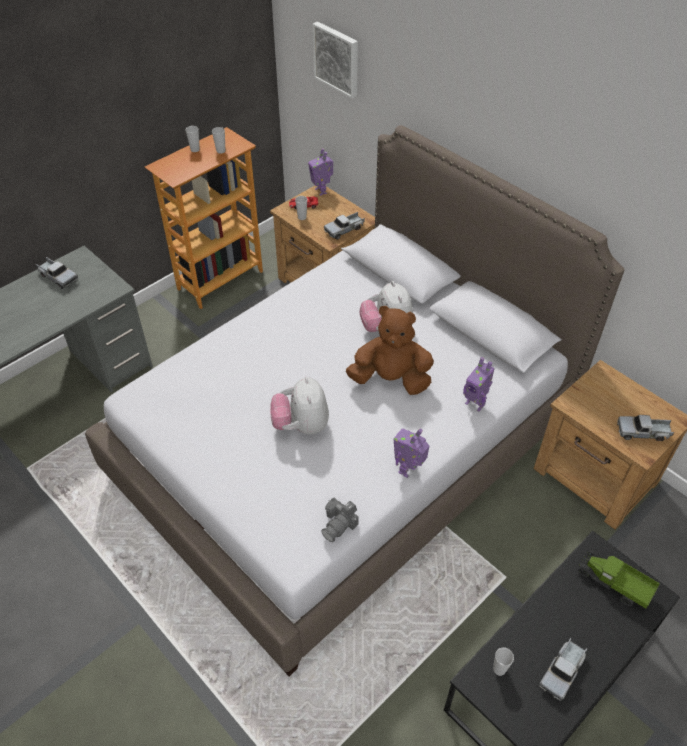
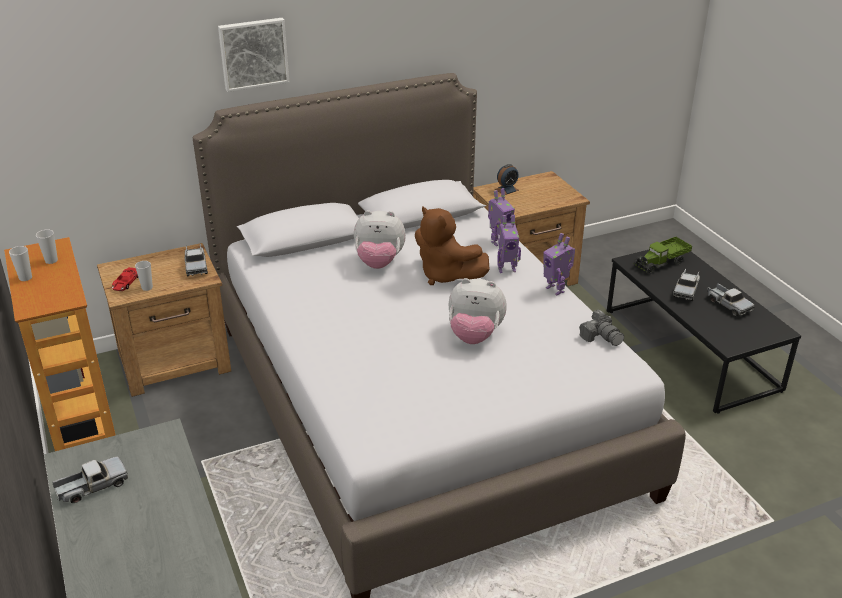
camera: 70 degrees left, 15 degrees down
toy robot [308,148,333,196] -> toy robot moved to [497,215,521,273]
picture [312,21,358,98] -> picture moved to [218,18,289,92]
brown plush toy [346,306,434,395] -> brown plush toy turned 75 degrees counterclockwise [415,206,489,285]
cup [493,648,514,676] -> none
toy truck [617,415,674,441] -> toy truck moved to [673,268,700,301]
none -> alarm clock [495,164,519,195]

